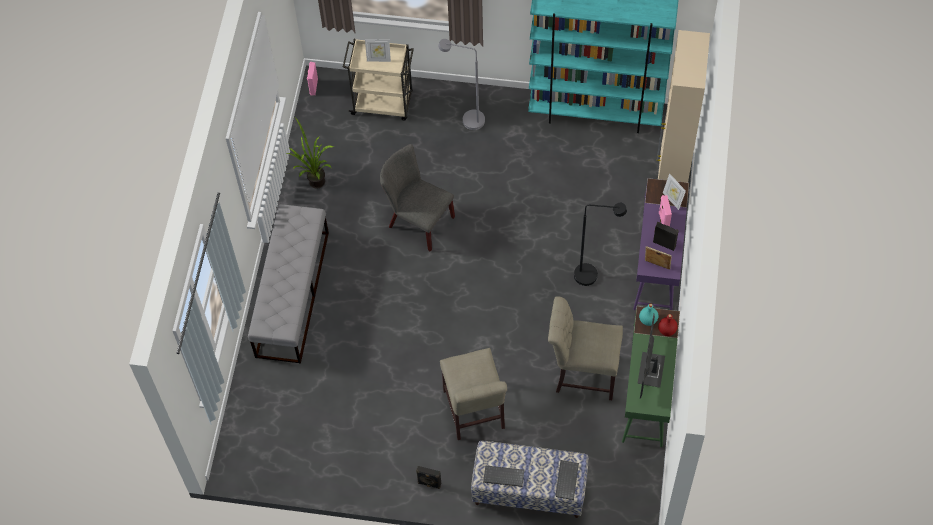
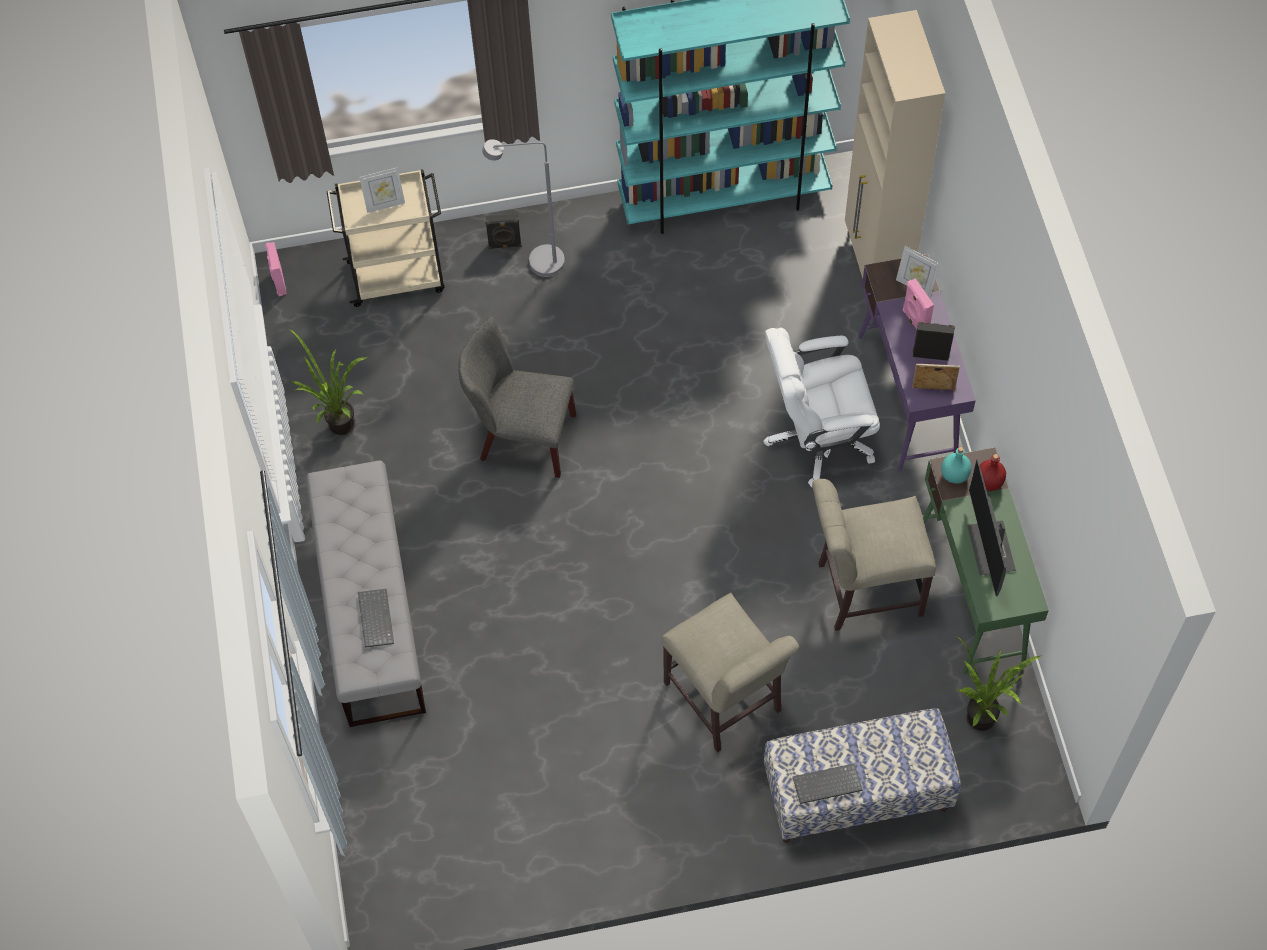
camera: 20 degrees left, 0 degrees up
black speaker [416,466,441,489] -> black speaker moved to [485,213,522,249]
keyboard [555,460,579,500] -> keyboard moved to [358,589,394,648]
black floor lamp [574,203,627,286] -> white office chair [763,328,880,487]
none -> potted plant [955,636,1041,731]

